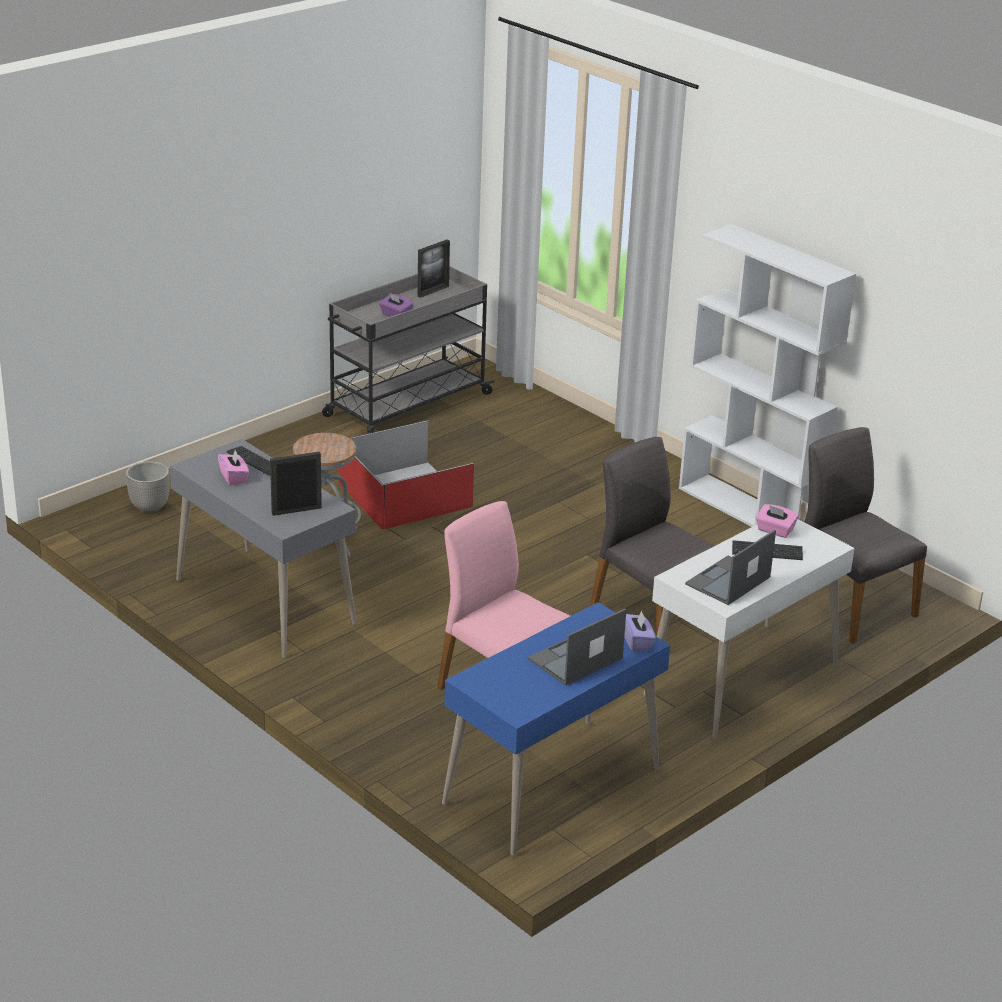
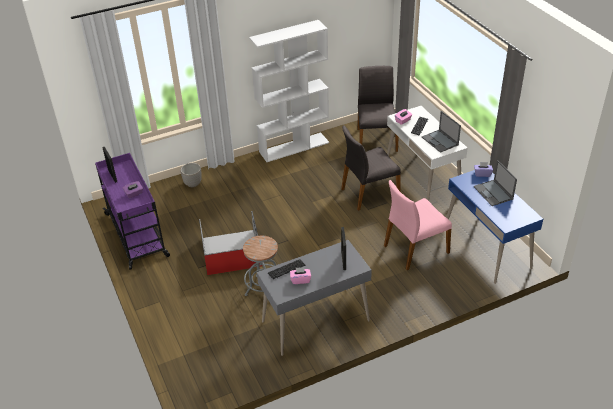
camera: 70 degrees left, 10 degrees up
planter [126,461,170,513] -> planter moved to [180,163,202,187]
grey cart [322,266,495,434] -> purple cart [95,153,170,270]
grey chair [805,427,927,644] -> grey chair turned 105 degrees clockwise [357,66,398,152]

